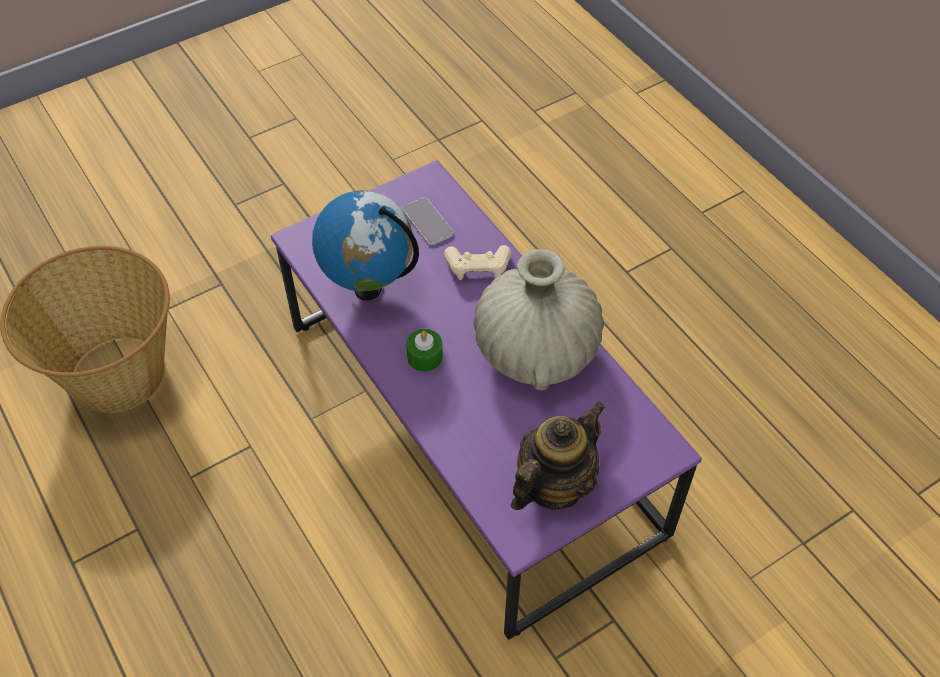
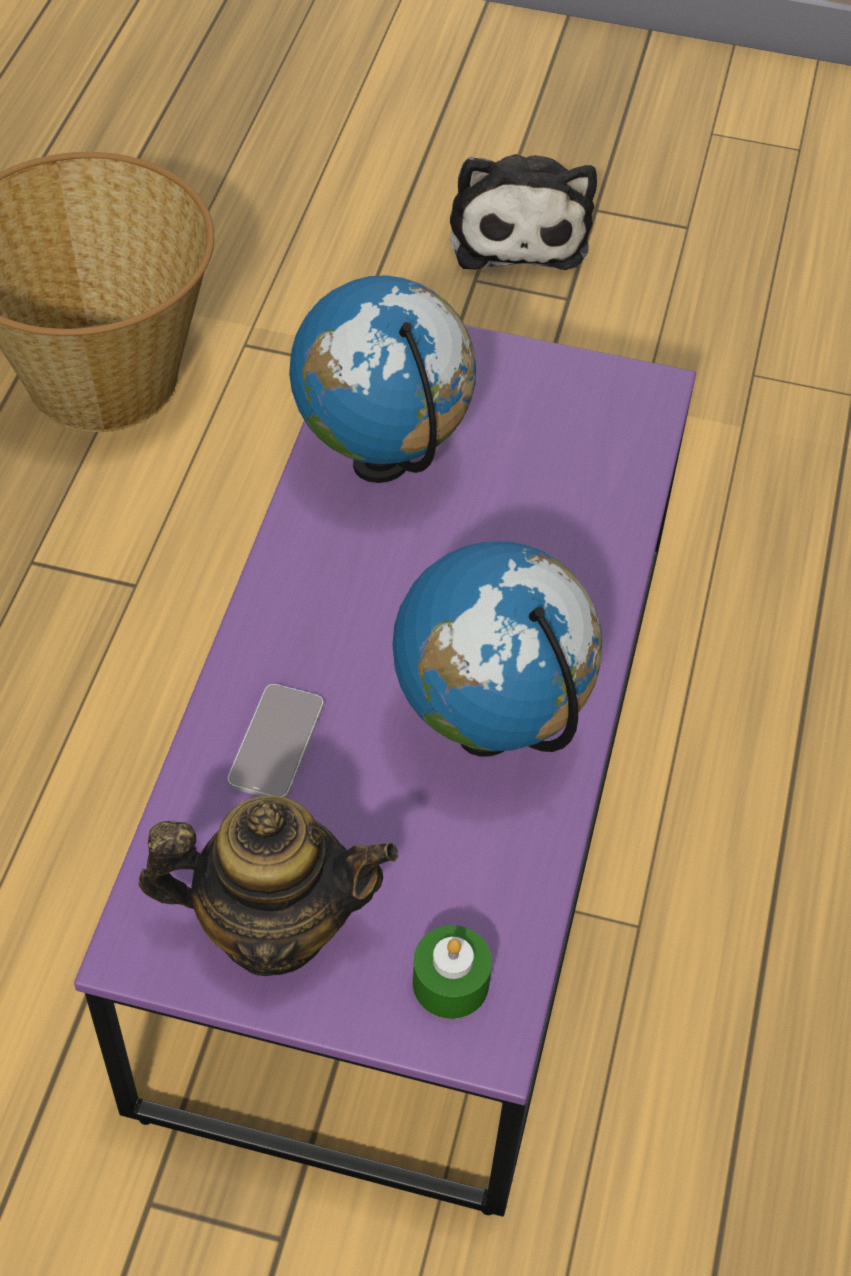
camera: 45 degrees right, 0 degrees up
phone [403,198,453,245] -> phone moved to [228,684,323,798]
green candle [406,329,443,372] -> green candle moved to [413,925,492,1019]
beige game controller [444,245,511,280] -> none
beige vase [474,249,604,390] -> globe [392,542,603,756]
none -> plush toy [450,154,597,270]

